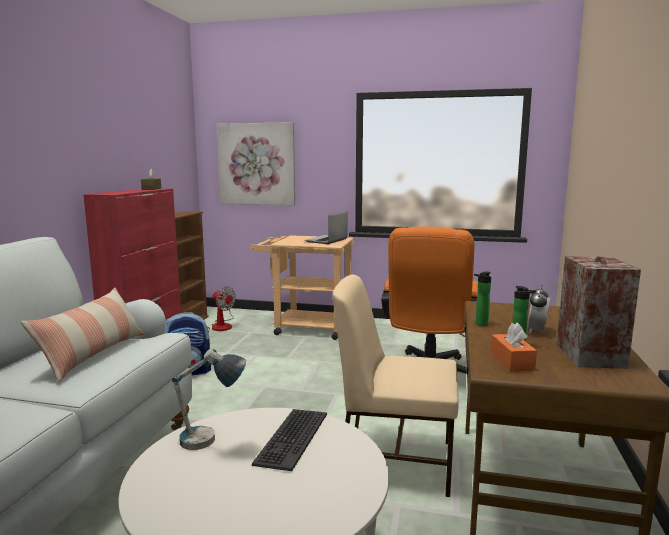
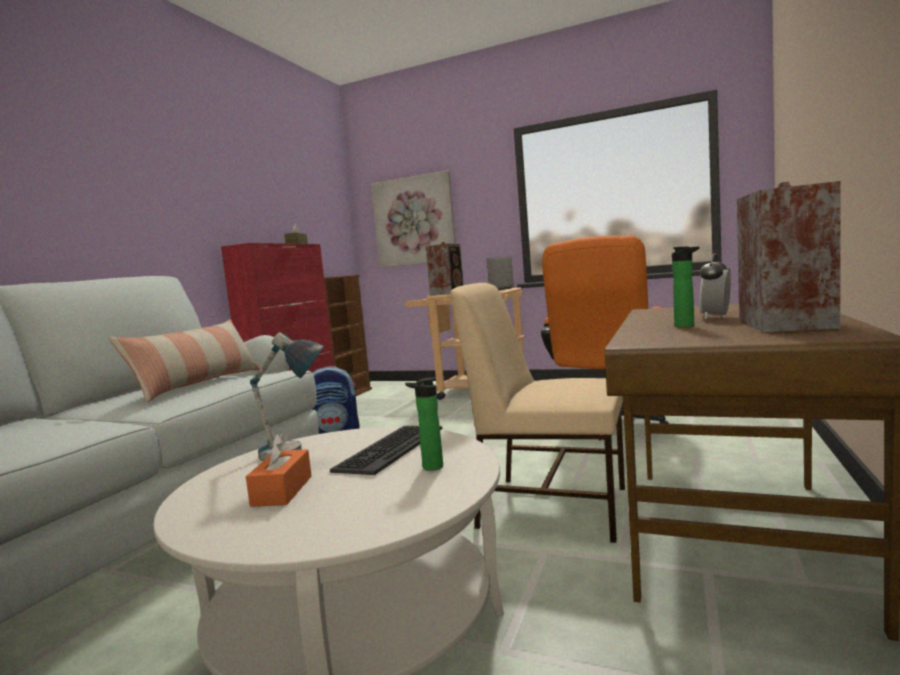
camera: 10 degrees right, 5 degrees down
fan [212,286,236,331] -> none
bottle [474,272,491,326] -> bottle moved to [405,378,443,471]
orange tissue box [491,323,537,372] -> orange tissue box moved to [246,433,312,507]
none -> speaker [426,242,464,296]

